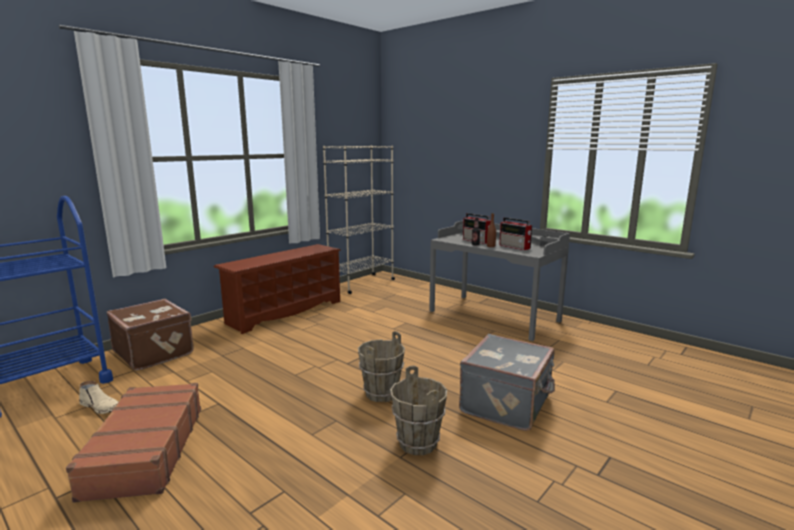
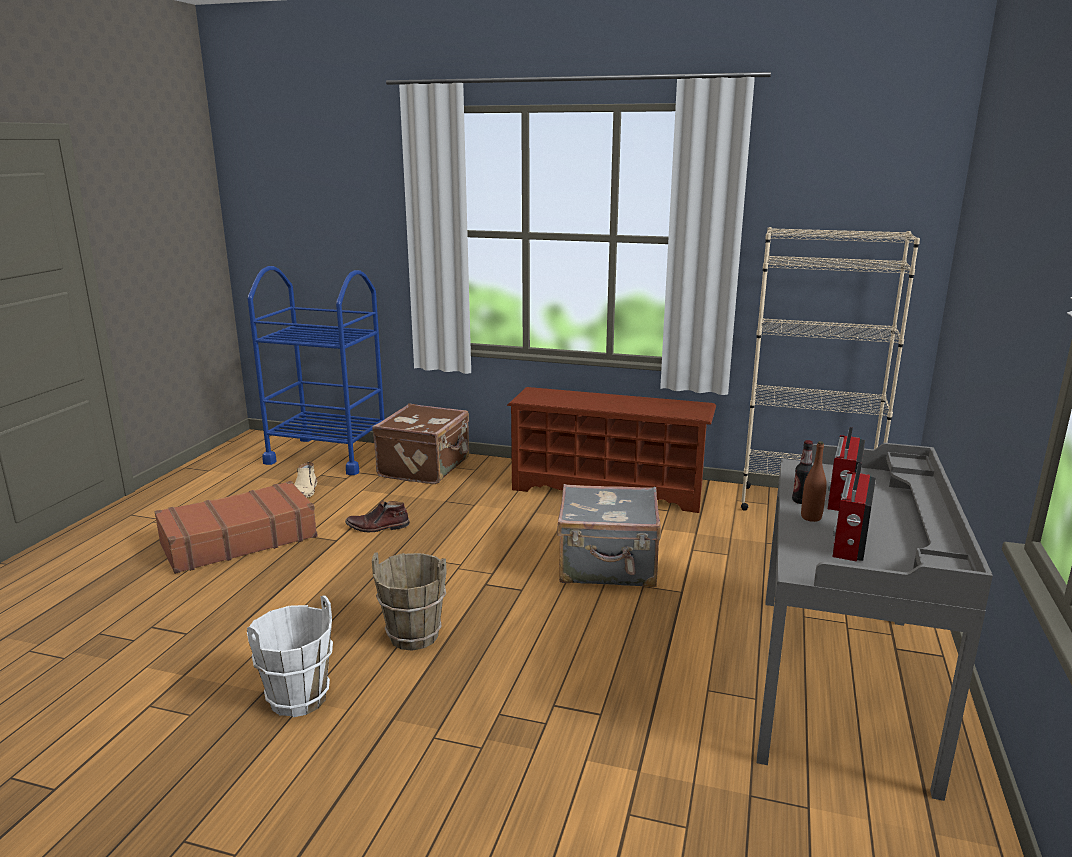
camera: 65 degrees right, 5 degrees up
brown bucket [390,366,447,455] -> white bucket [247,595,333,717]
grey suitcase [459,334,555,431] -> grey suitcase moved to [557,484,661,587]
none -> brown boot [345,500,410,532]

